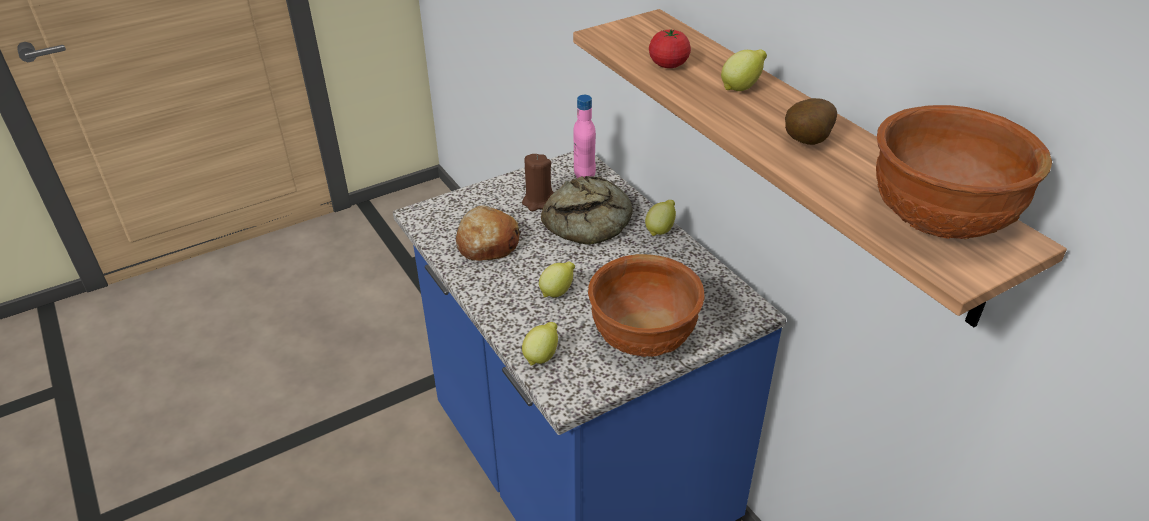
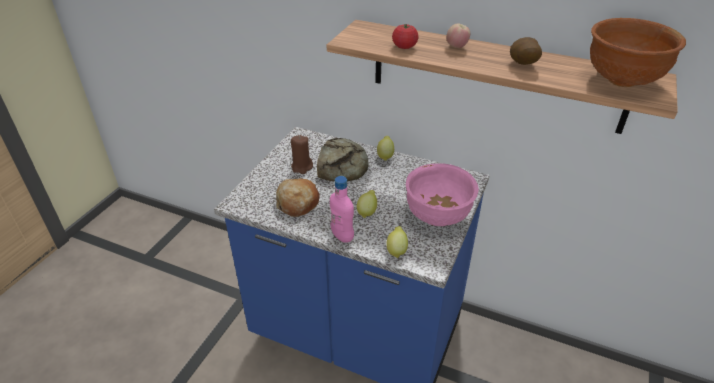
camera: 35 degrees left, 0 degrees up
pink bottle [573,95,596,179] -> pink bottle moved to [330,176,354,243]
brown bowl [588,254,704,357] -> pink bowl [406,163,479,226]
lemon [721,49,767,91] -> apple [446,23,470,48]

